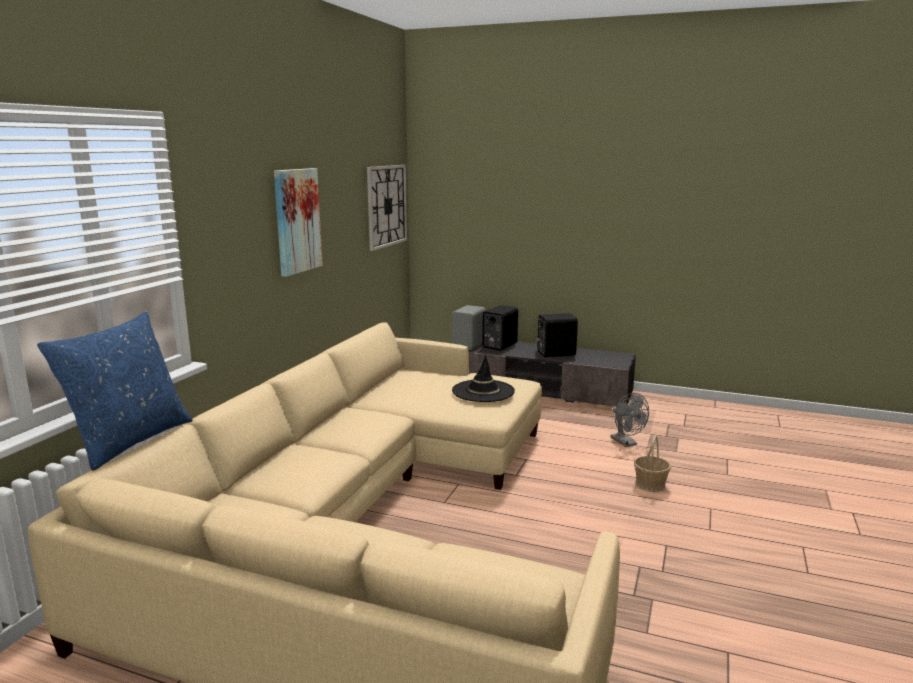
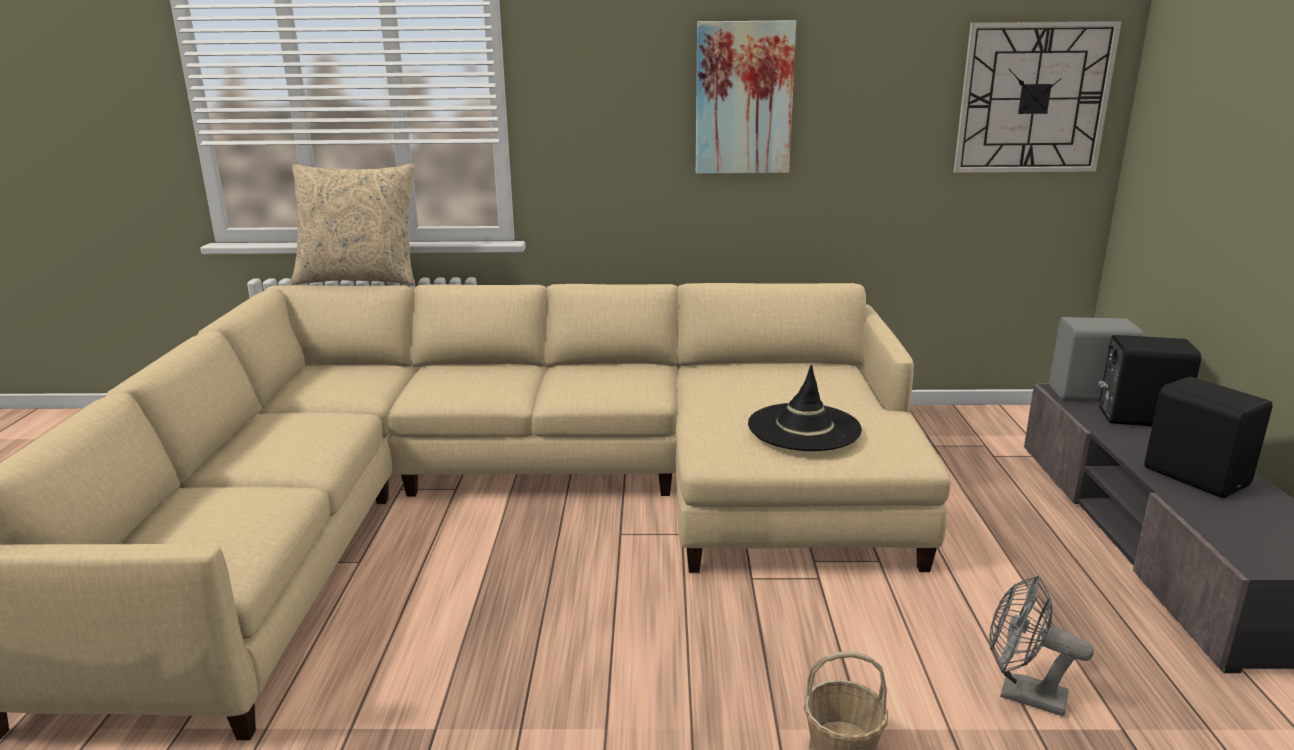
camera: 70 degrees right, 5 degrees up
blue pillow [37,312,193,471] -> beige pillow [291,163,415,285]
grey fan [610,393,649,447] -> grey fan turned 75 degrees clockwise [990,575,1094,716]

